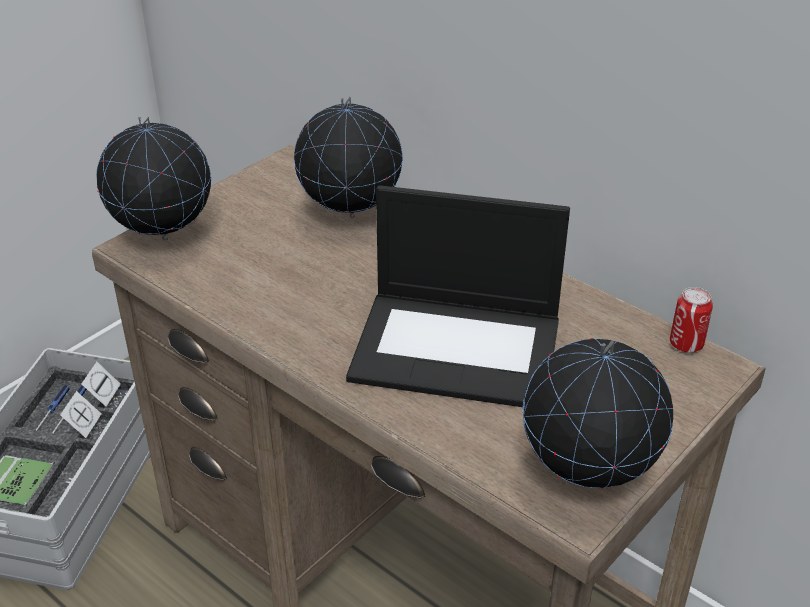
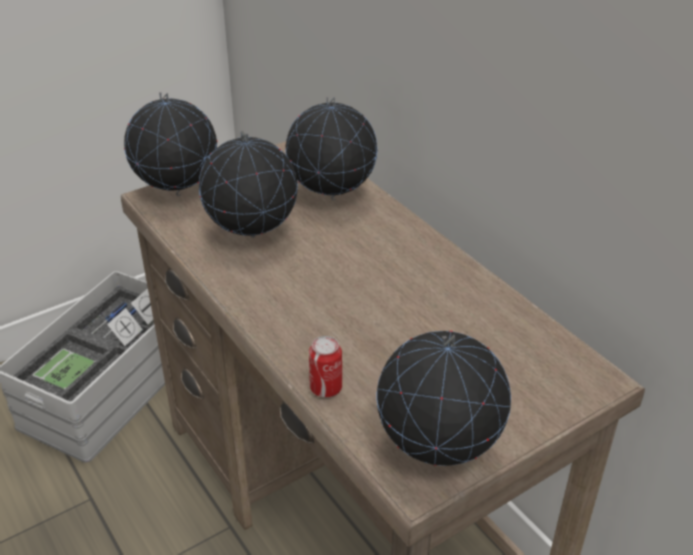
camera: 15 degrees right, 0 degrees up
laptop [346,185,570,407] -> none
can [670,287,713,353] -> can moved to [309,336,342,397]
none -> globe [199,131,298,238]

